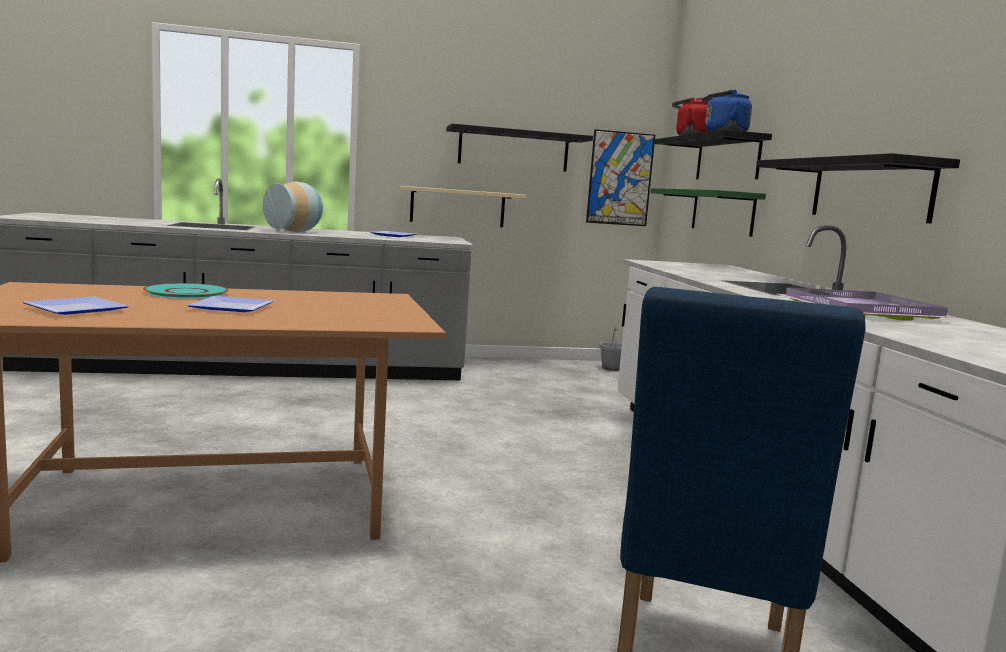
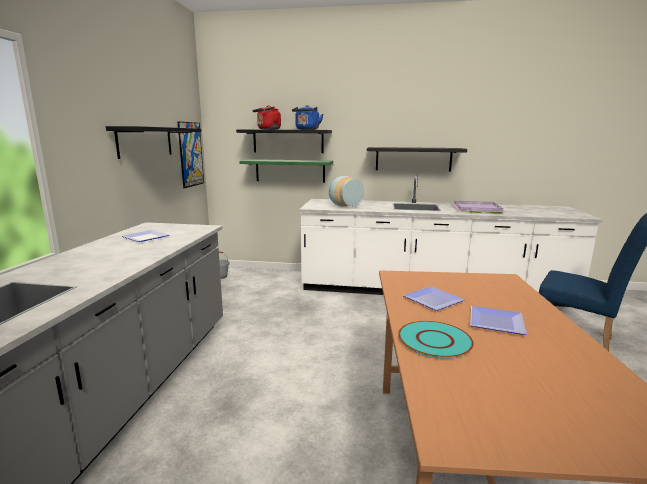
camera: 70 degrees left, 5 degrees up
plate [23,296,129,315] -> plate moved to [402,286,465,311]
vase [263,182,323,232] -> vase moved to [329,176,364,207]
beige shelf [398,186,526,227] -> none

